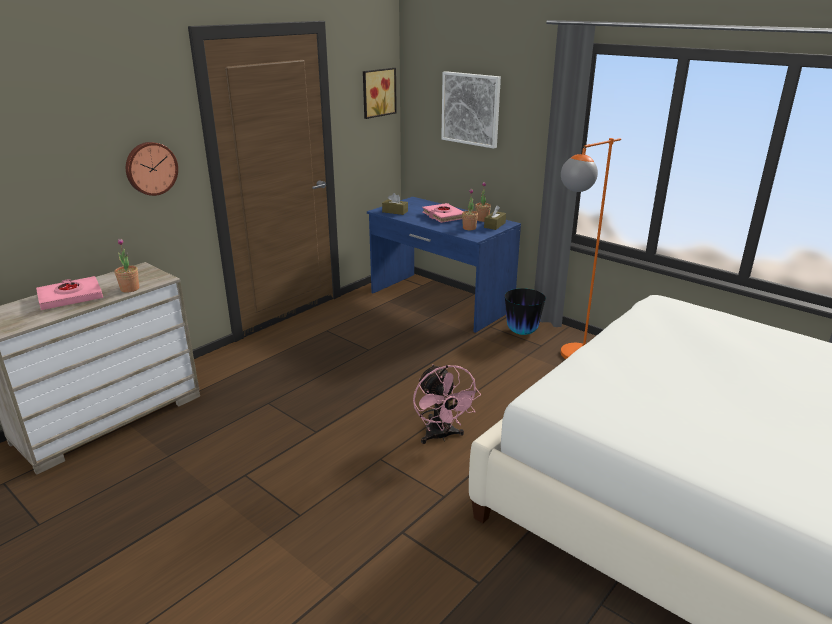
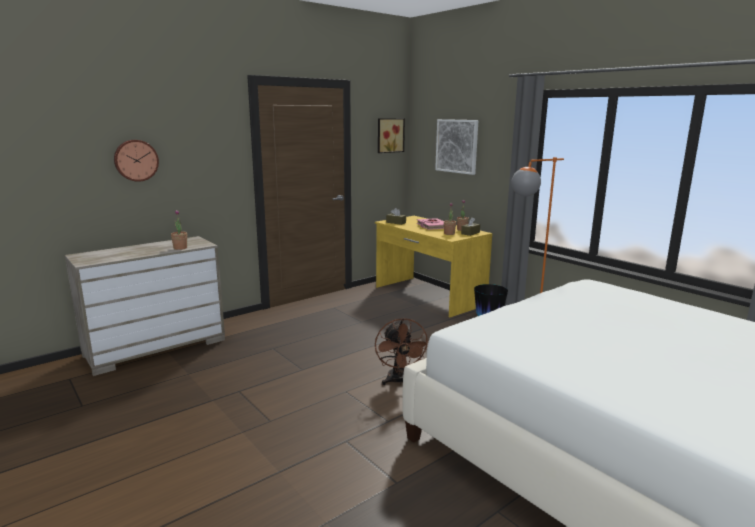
camera: 10 degrees right, 10 degrees down
pink book [36,276,103,310] -> none
wall clock [126,142,178,196] -> wall clock moved to [114,140,159,182]
blue desk [367,197,521,333] -> yellow desk [375,216,492,317]
pink fan [413,364,481,444] -> brown fan [375,318,428,385]

